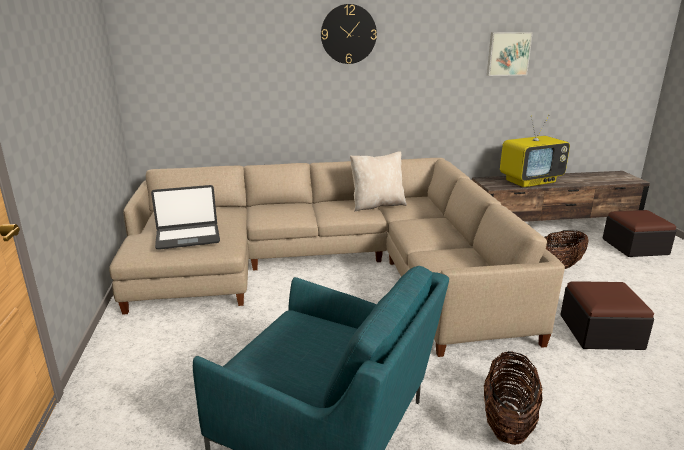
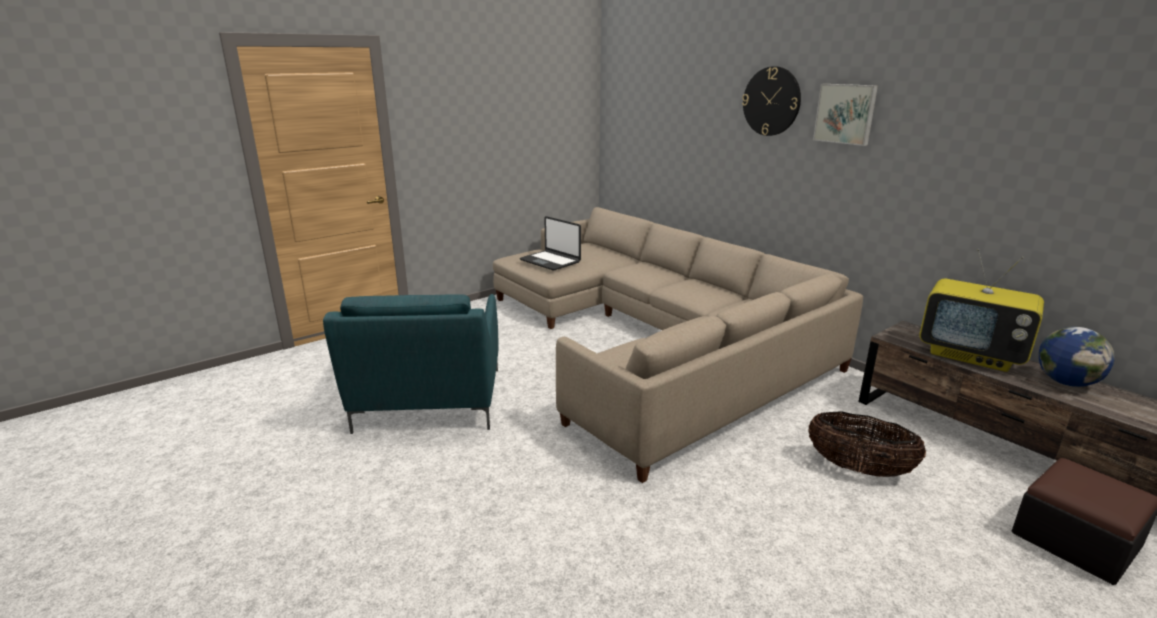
camera: 60 degrees right, 0 degrees up
beige pillow [350,151,407,211] -> none
basket [484,351,543,445] -> none
picture [487,32,533,76] -> picture moved to [813,84,878,146]
ottoman [560,281,654,350] -> none
none -> globe [1039,327,1115,387]

